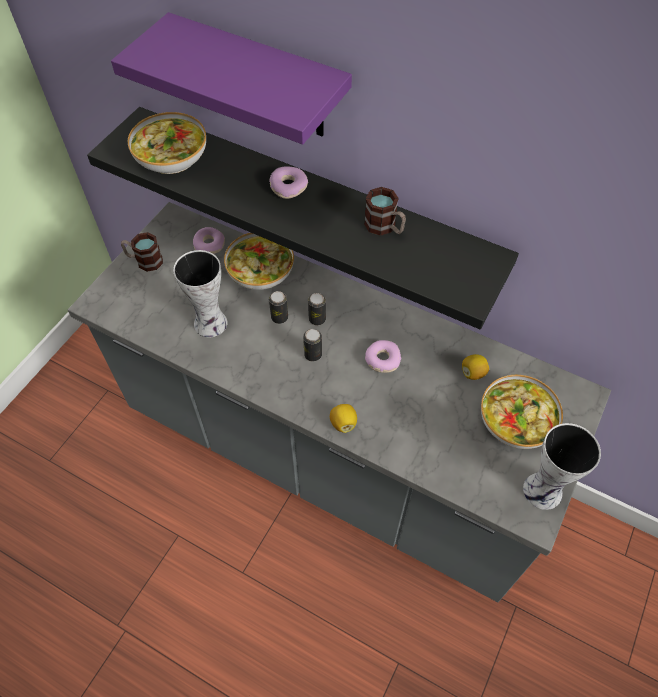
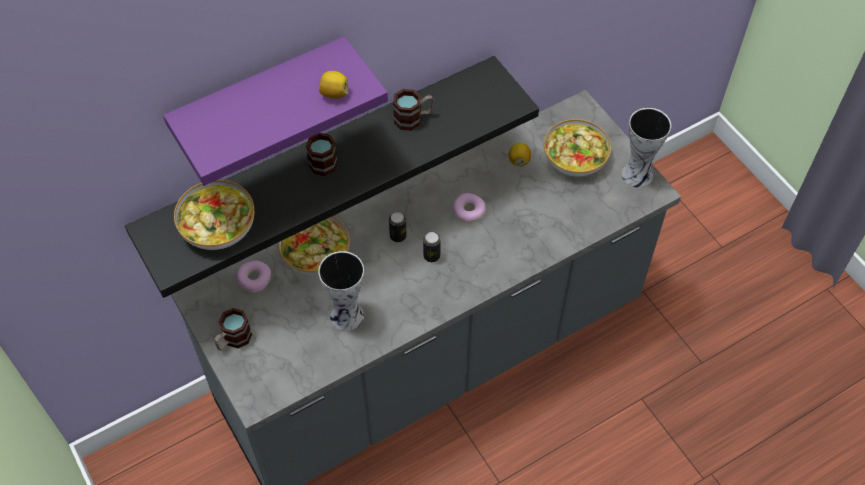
camera: 60 degrees left, 0 degrees up
donut [269,166,308,199] -> mug [306,132,338,176]
can [269,291,288,324] -> none
lemon [330,404,357,433] -> lemon moved to [319,71,348,98]

